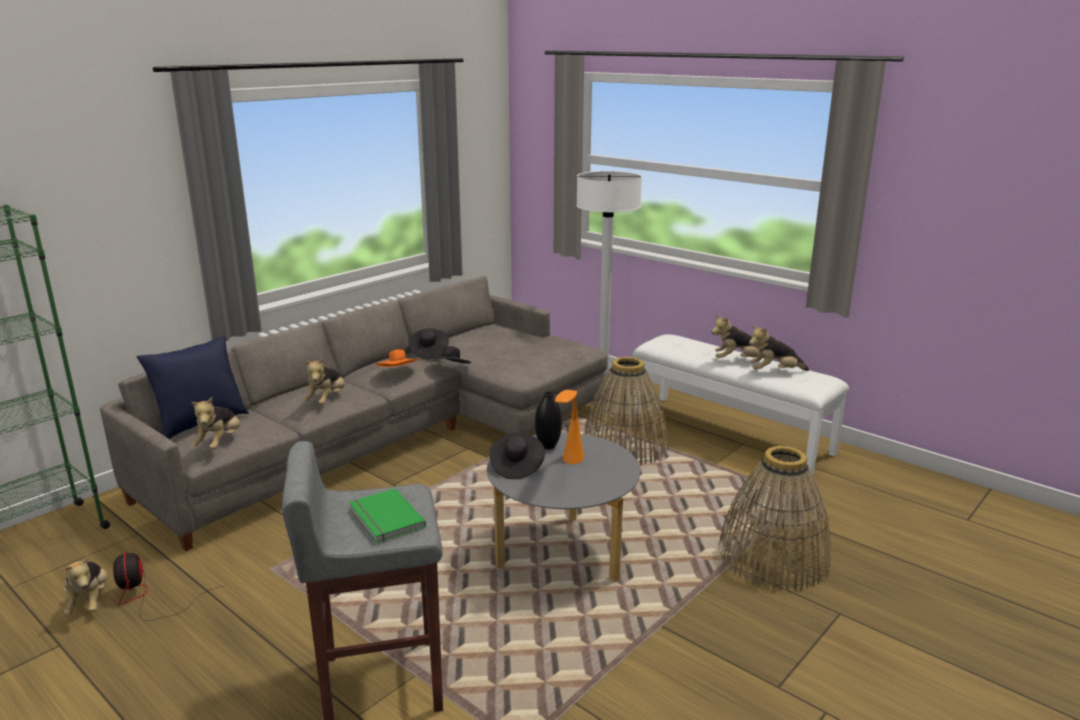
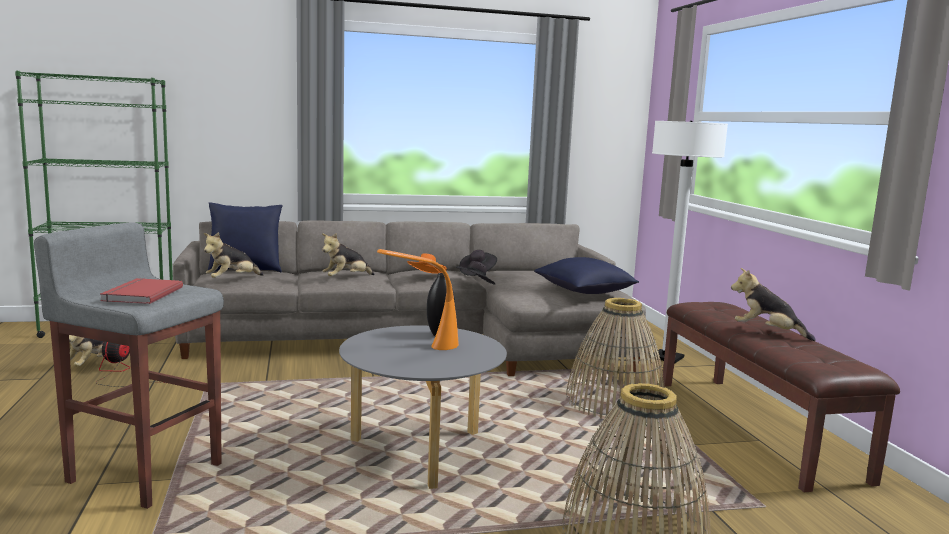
camera: 35 degrees right, 10 degrees down
green book [349,488,426,543] -> red book [100,278,183,304]
black hat [489,432,545,479] -> none
white bench [632,334,849,476] -> brown bench [663,302,900,492]
plush toy [749,325,809,371] -> none
none -> blue pillow [534,257,639,294]

